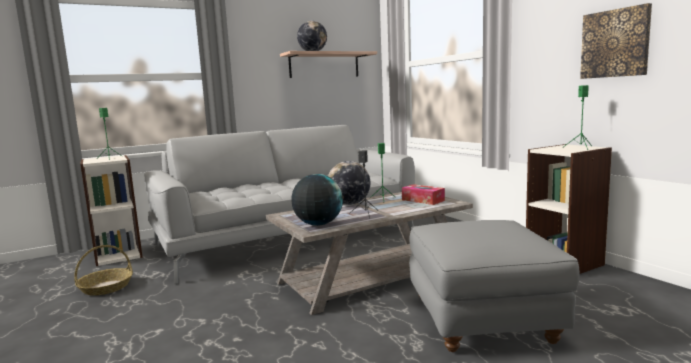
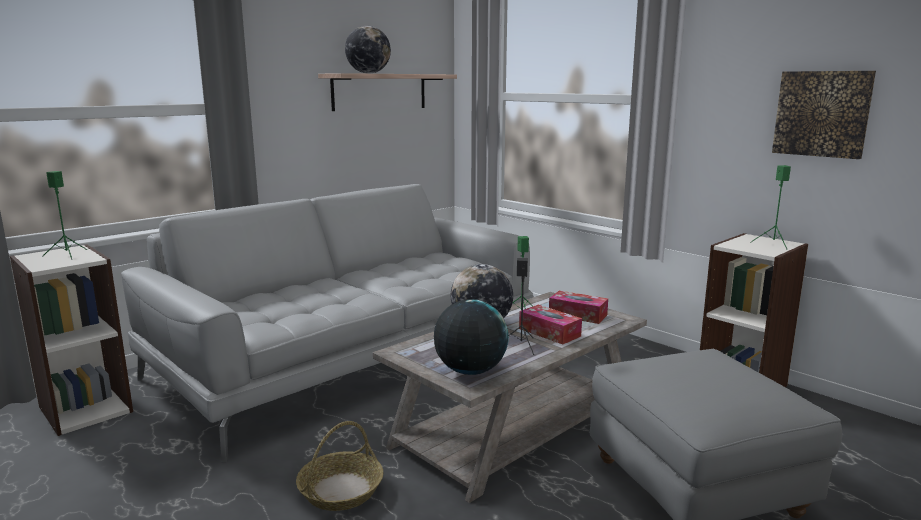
camera: 15 degrees left, 5 degrees up
basket [74,245,133,296] -> basket moved to [296,421,383,511]
none -> tissue box [519,305,582,345]

